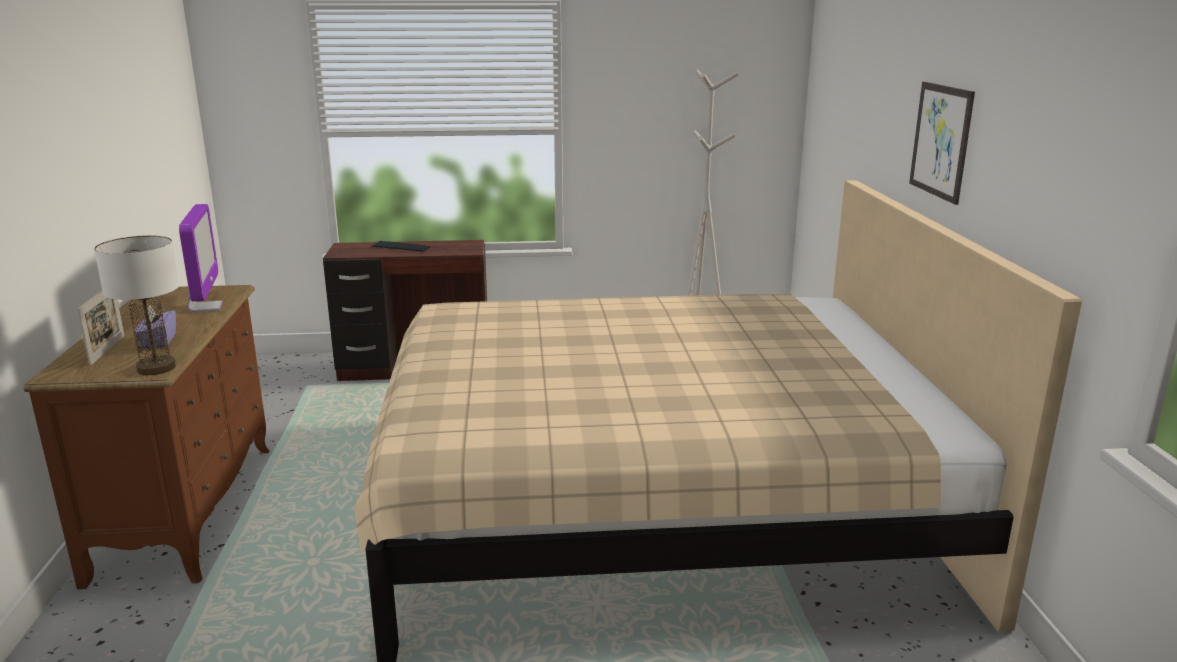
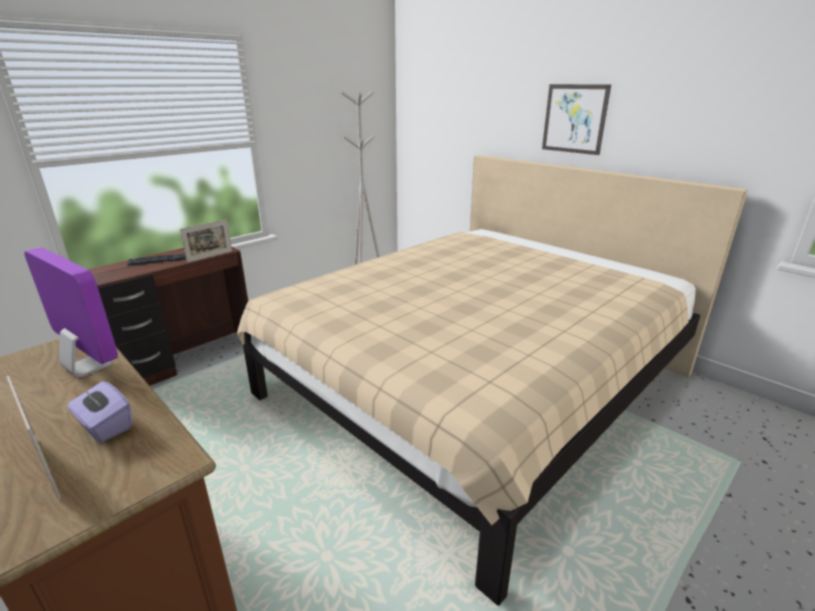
camera: 40 degrees left, 5 degrees up
table lamp [94,235,180,375] -> none
none -> picture frame [180,219,232,263]

